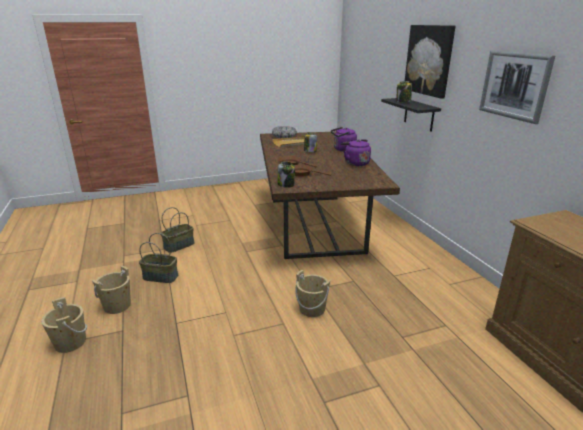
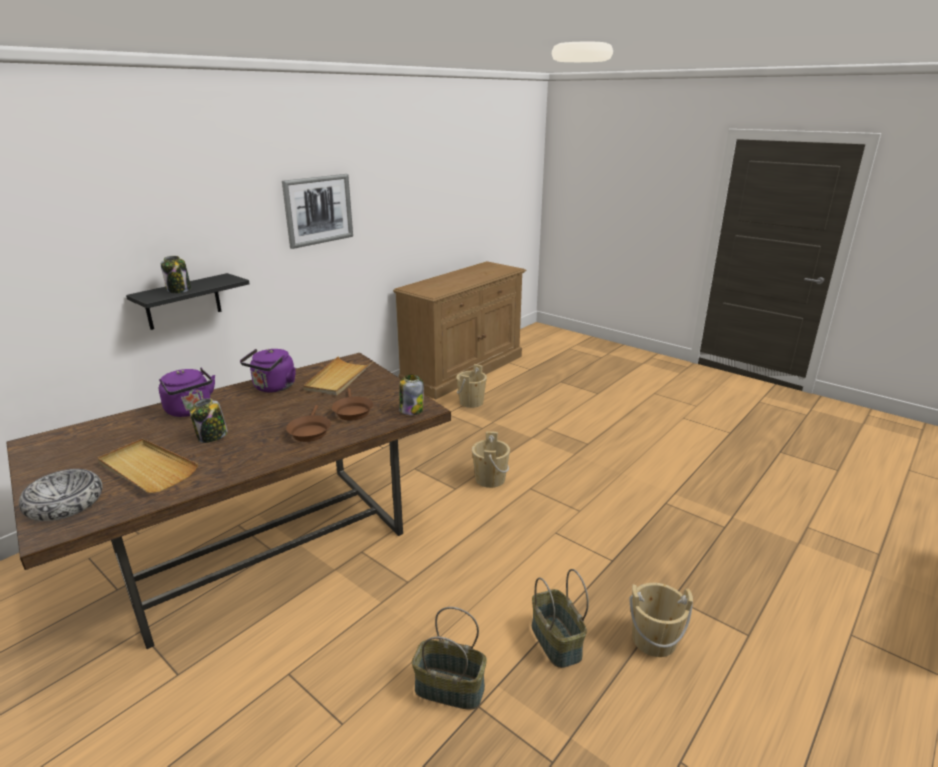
camera: 120 degrees left, 0 degrees up
beige bucket [41,297,87,353] -> beige bucket moved to [456,364,487,408]
picture [405,25,456,99] -> none
none -> beige tray [303,356,373,395]

